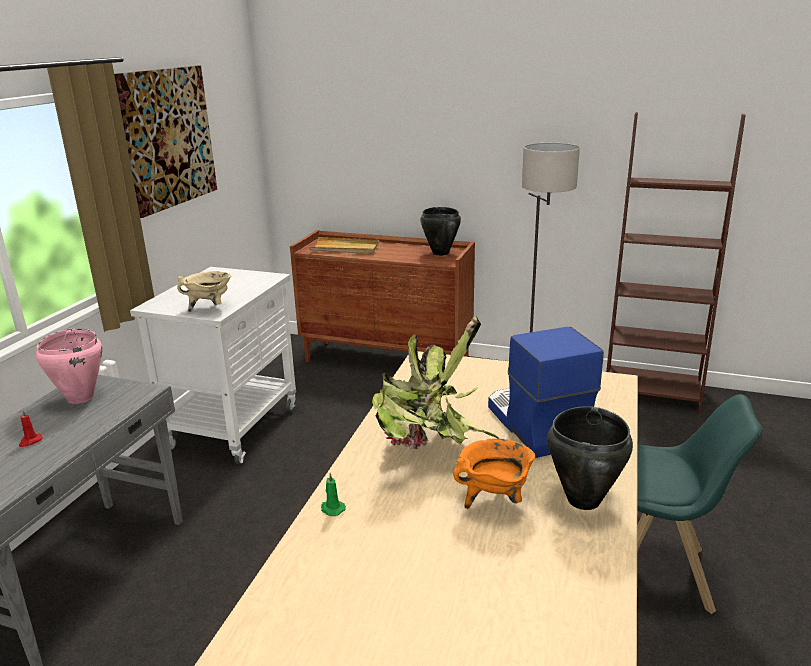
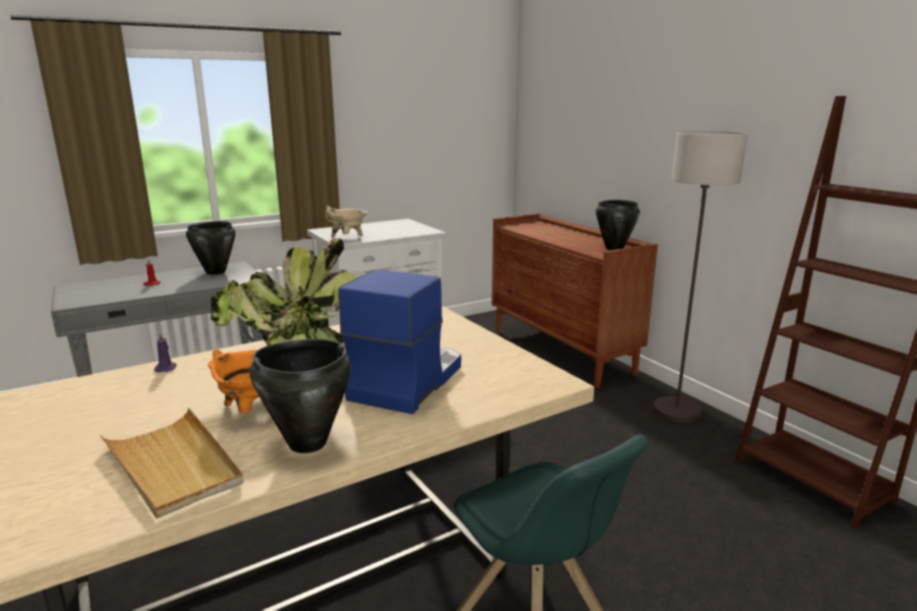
camera: 40 degrees right, 5 degrees down
pink cooking pot [36,329,102,404] -> black cooking pot [186,221,235,275]
picture [114,65,217,218] -> none
beige tray [309,237,379,254] -> beige tray moved to [100,408,244,519]
green candle [321,473,346,516] -> purple candle [154,333,177,372]

